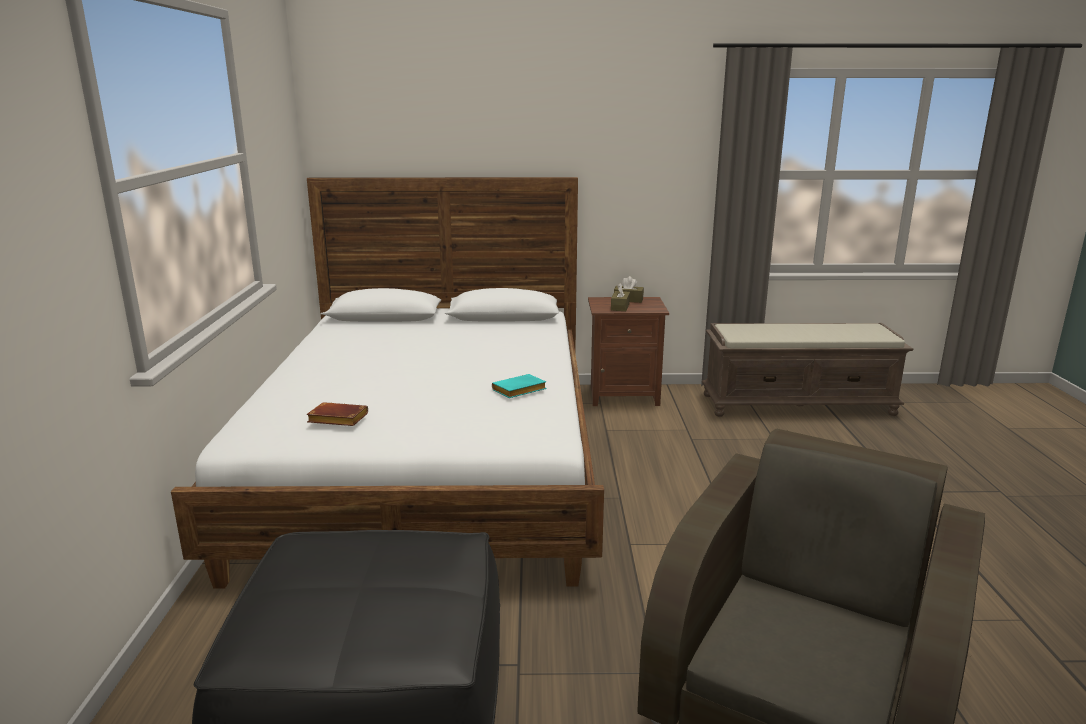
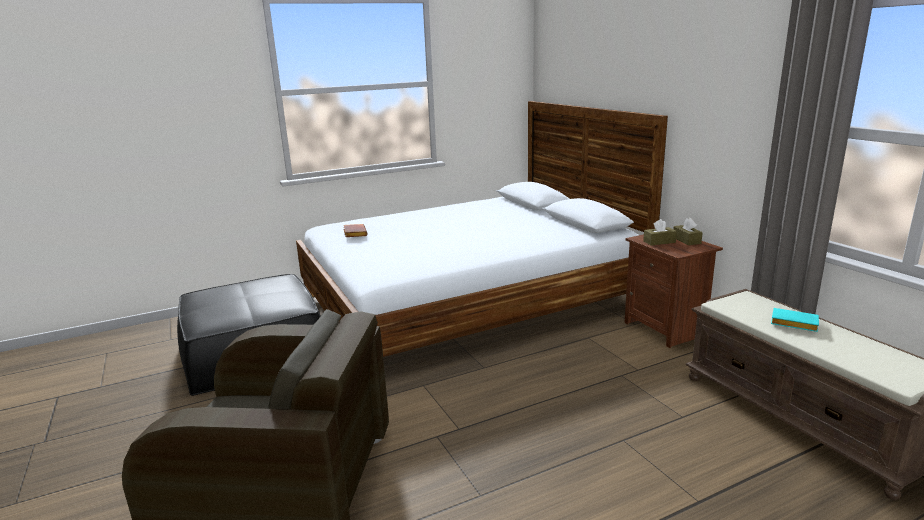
camera: 65 degrees right, 0 degrees up
turquoise book [492,374,547,398] -> turquoise book moved to [771,308,819,332]

